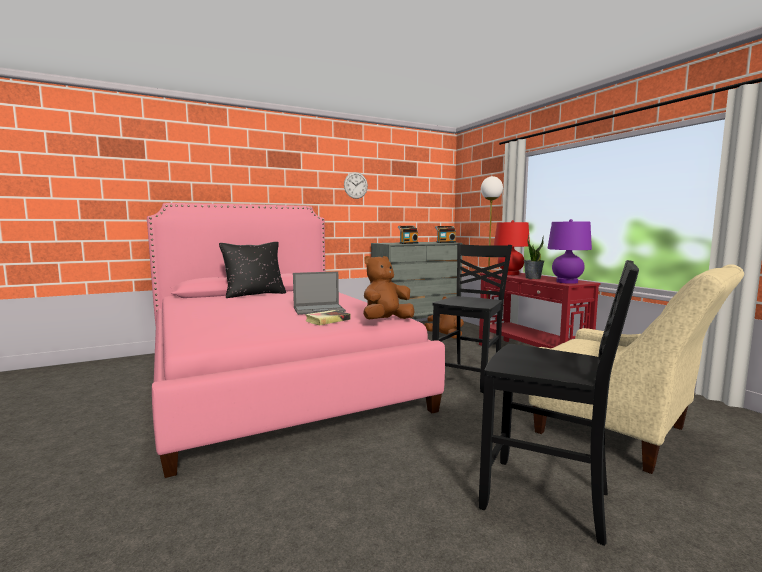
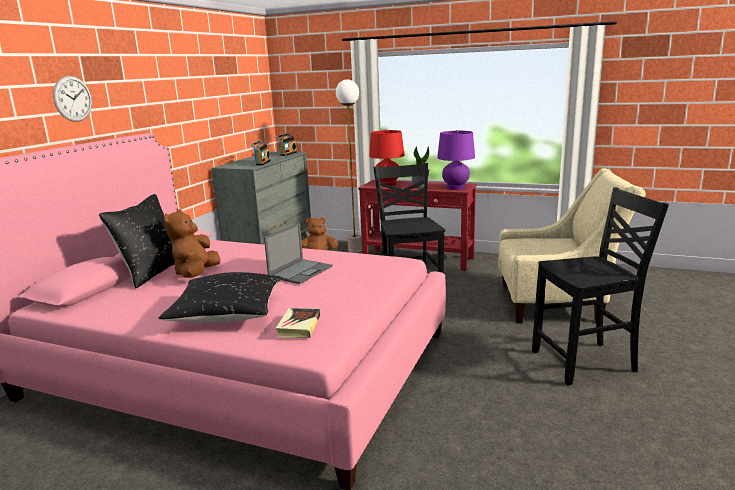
camera: 40 degrees left, 10 degrees up
book [305,310,351,326] -> book moved to [275,308,320,338]
wall clock [344,172,368,199] -> wall clock moved to [53,76,92,122]
brown plush toy [363,256,415,320] -> brown plush toy moved to [164,209,221,278]
none -> black pillow [159,272,283,322]

